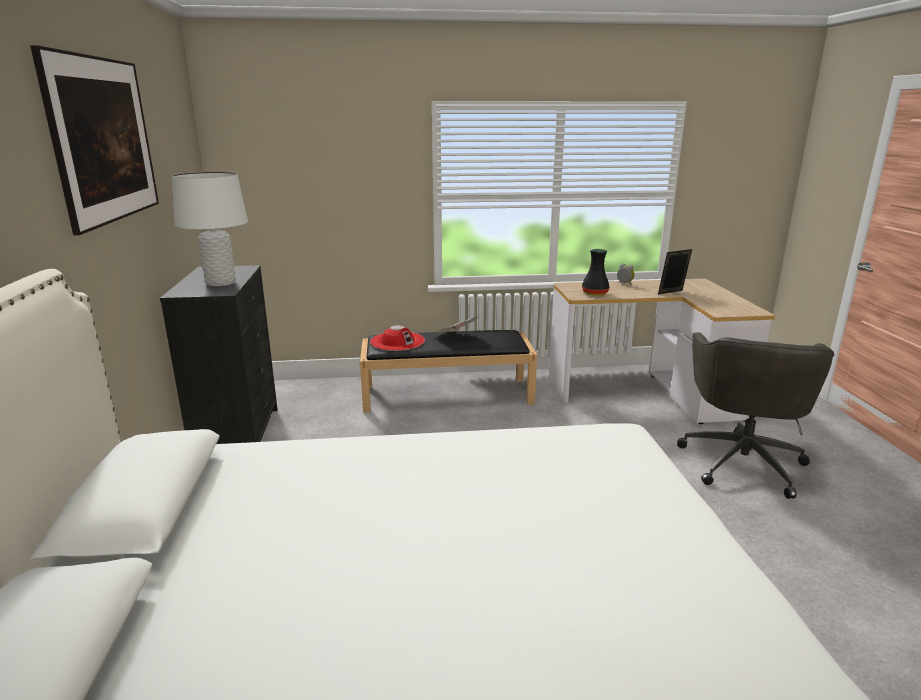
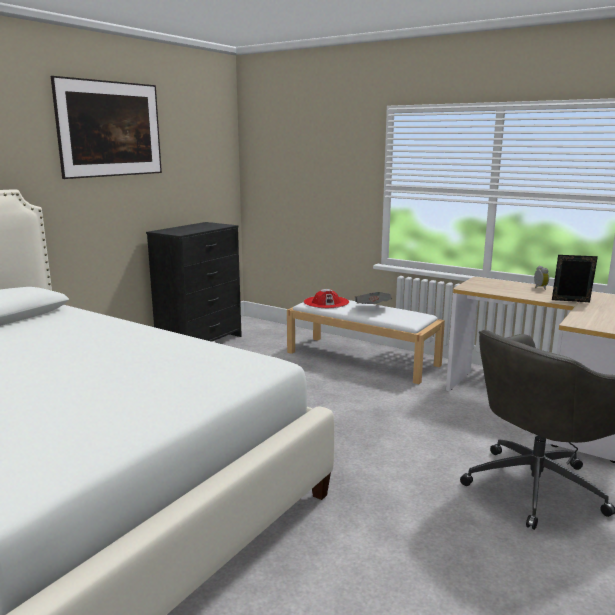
camera: 40 degrees right, 5 degrees down
white table lamp [172,172,248,286] -> none
black bench [360,330,537,413] -> white bench [287,300,445,384]
black vase [582,249,610,296] -> none

